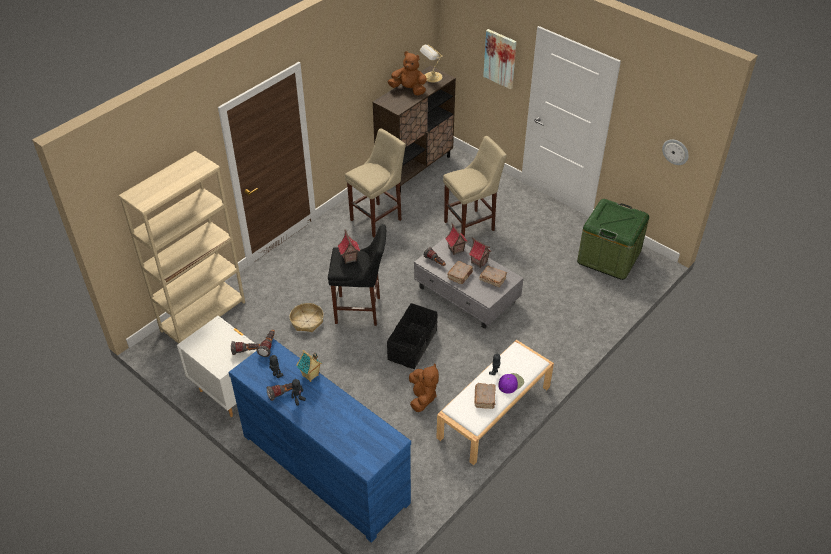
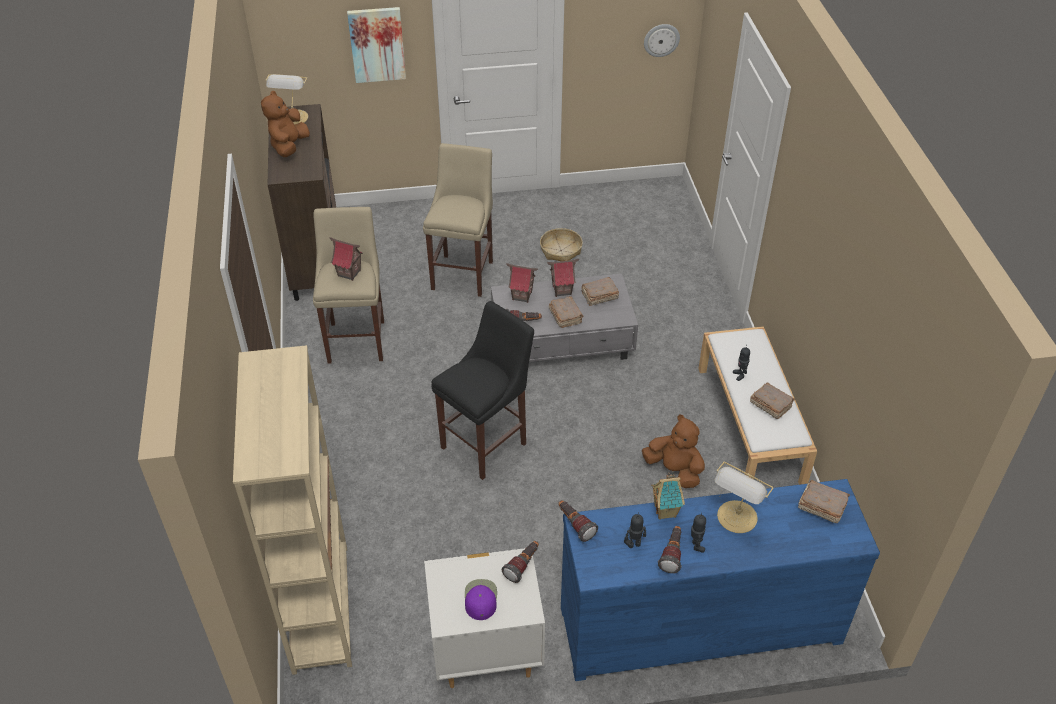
camera: 50 degrees left, 0 degrees up
basket [289,303,324,332] -> basket moved to [540,228,583,261]
toy house [338,230,360,264] -> toy house moved to [330,237,363,281]
black storage box [387,303,438,369] -> none
brown plush toy [388,51,427,95] -> brown plush toy turned 45 degrees counterclockwise [261,91,310,157]
purple cap [498,373,524,394] -> purple cap moved to [465,579,497,620]
green storage box [577,199,649,280] -> none
none -> table lamp [715,462,773,533]
none -> brown book [798,480,850,523]

